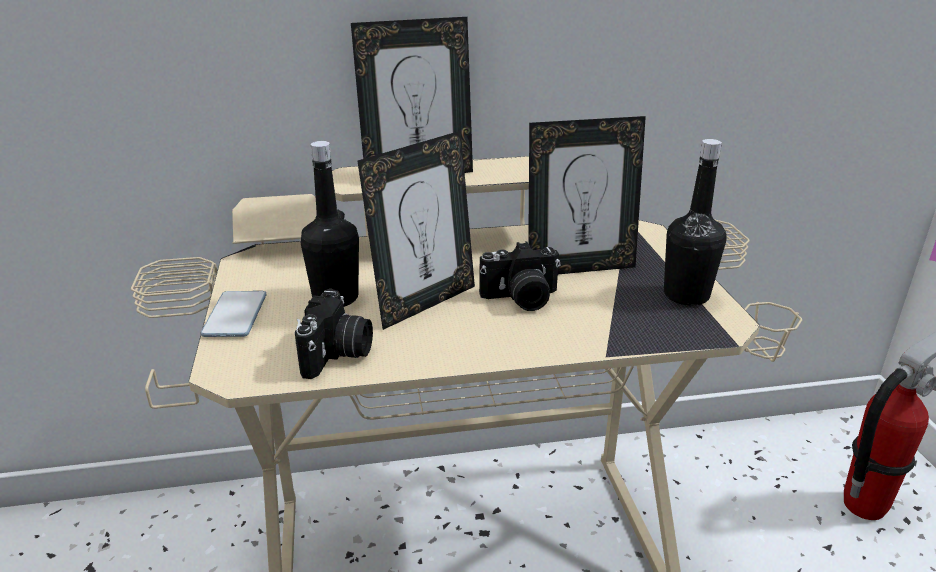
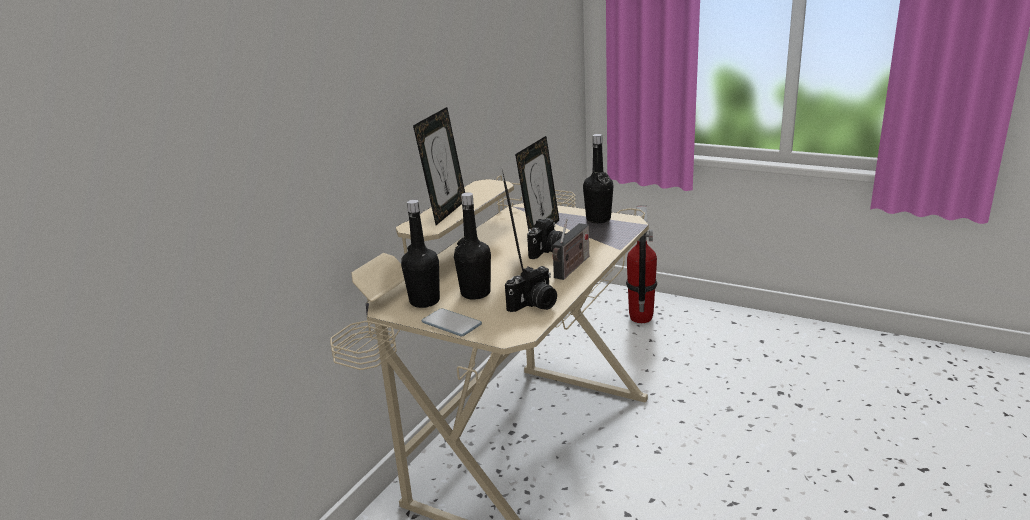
camera: 50 degrees left, 5 degrees down
camera [295,289,373,379] -> camera turned 90 degrees clockwise [505,266,557,312]
none -> black bottle [401,200,440,308]
none -> radio [553,219,589,280]

